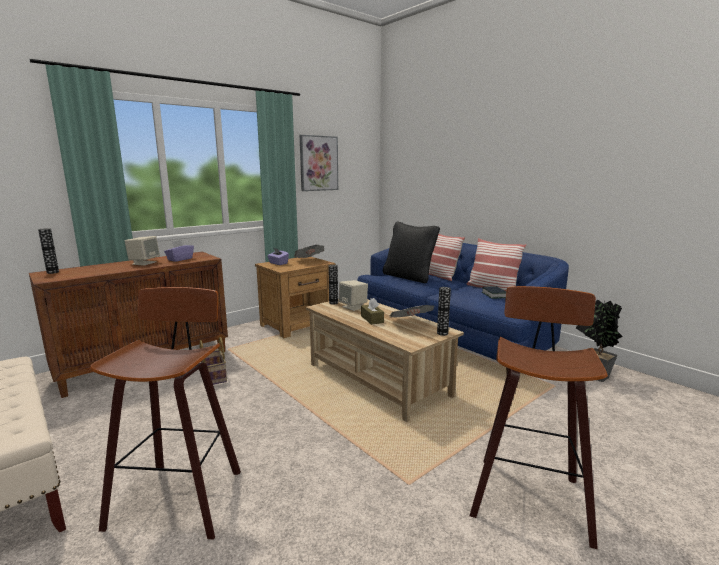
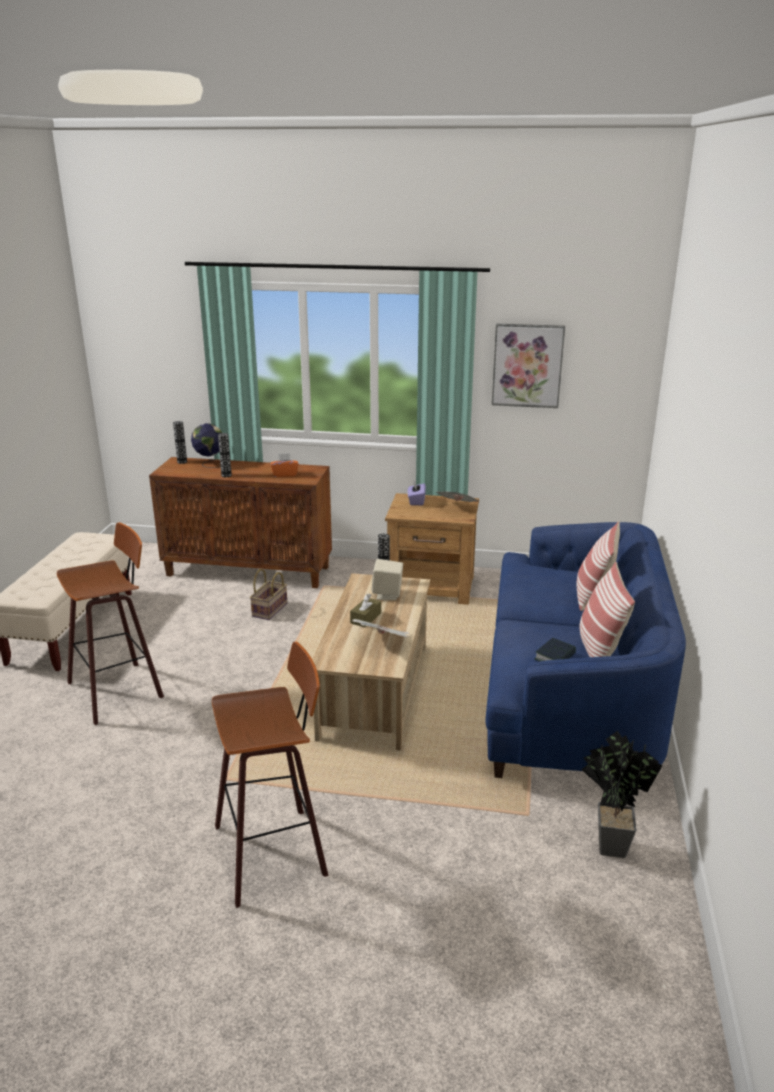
camera: 50 degrees right, 10 degrees up
beige speaker [125,236,160,266] -> none
purple tissue box [164,240,194,262] -> orange tissue box [271,453,299,477]
black pillow [383,221,440,283] -> none
vase [437,287,451,336] -> vase moved to [218,433,232,477]
none -> globe [191,423,222,468]

